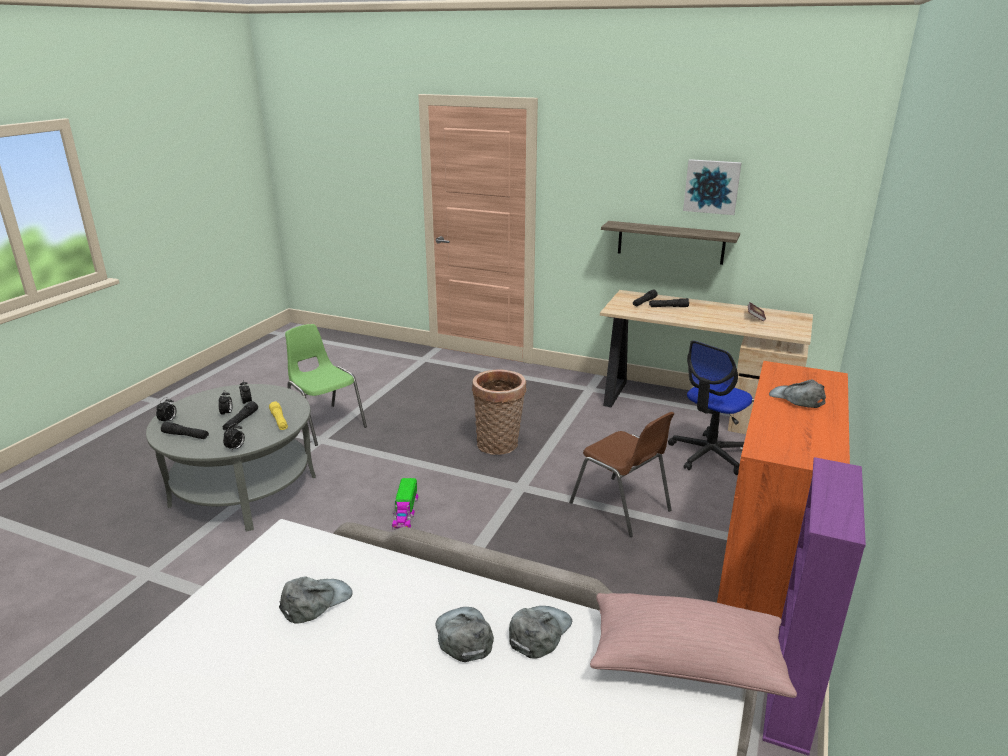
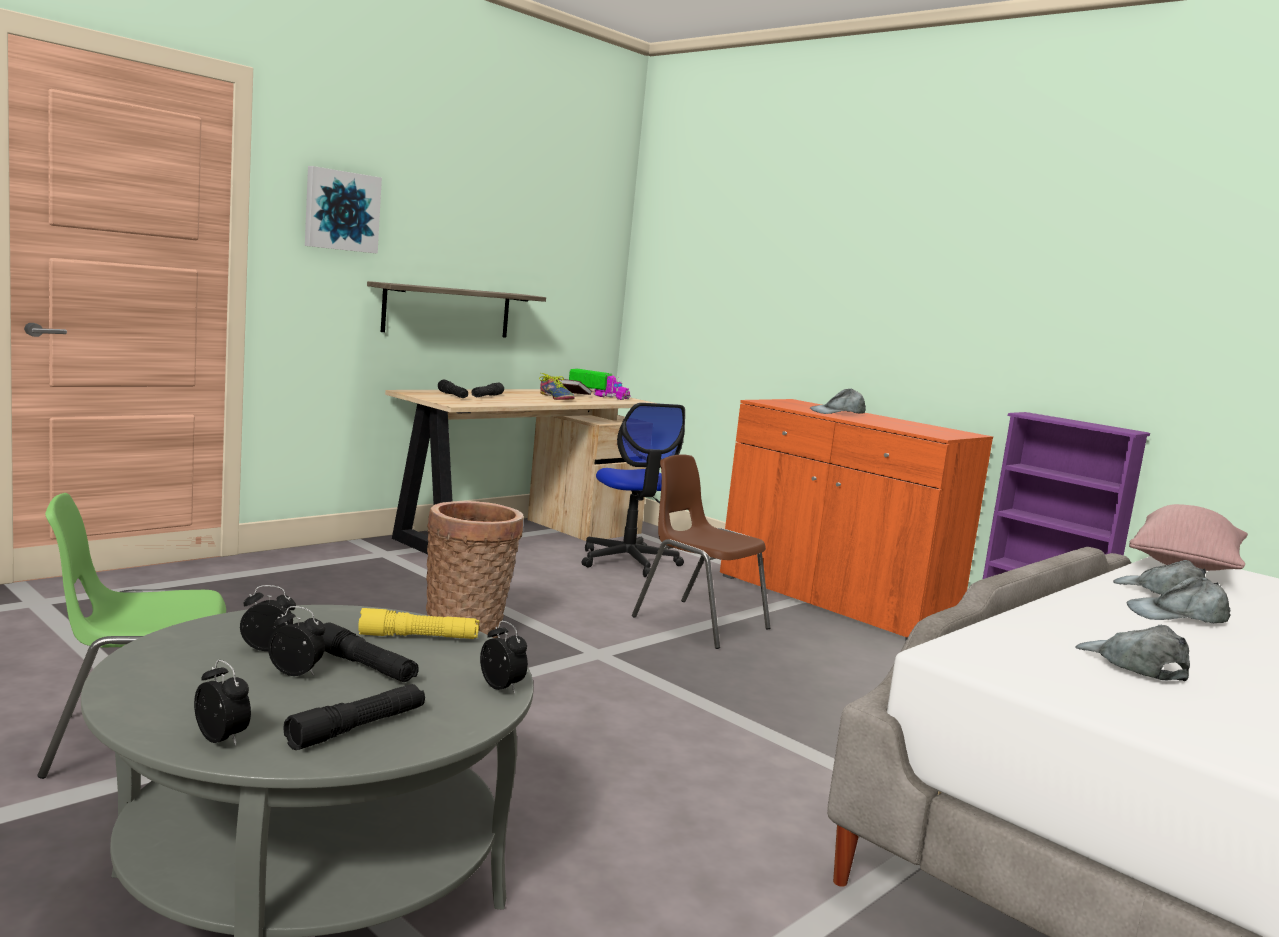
camera: 70 degrees left, 15 degrees down
toy truck [392,478,418,530] -> toy truck moved to [569,368,630,400]
brown chair [569,412,674,537] -> brown chair turned 120 degrees counterclockwise [632,454,770,649]
picture [683,159,742,215] -> picture moved to [305,166,382,254]
none -> shoe [539,373,575,400]

